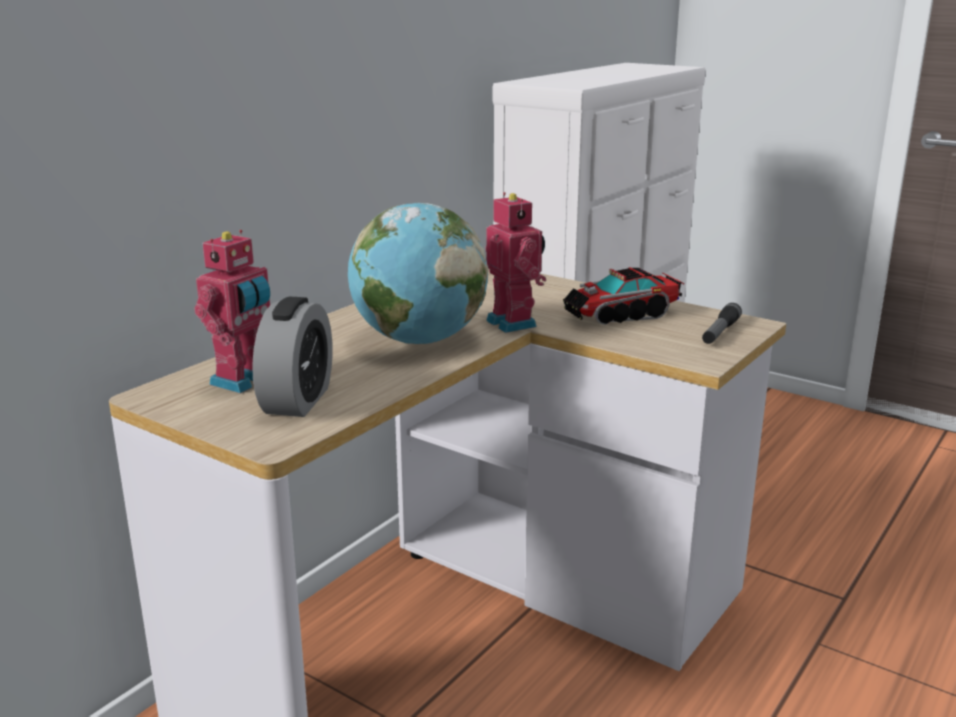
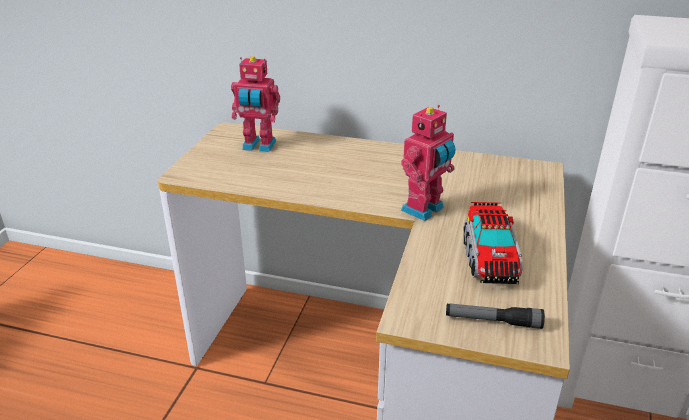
camera: 70 degrees right, 10 degrees up
alarm clock [252,297,333,417] -> none
globe [348,203,488,344] -> none
toy truck [563,267,684,325] -> toy truck turned 135 degrees counterclockwise [463,202,523,284]

